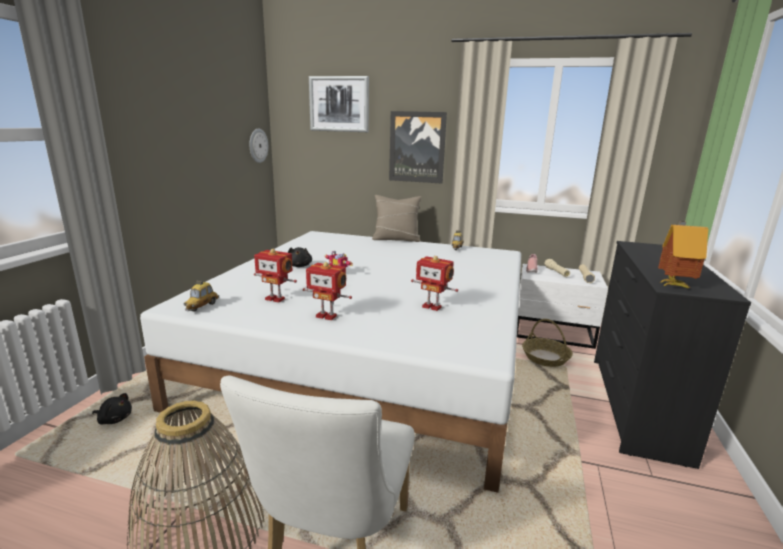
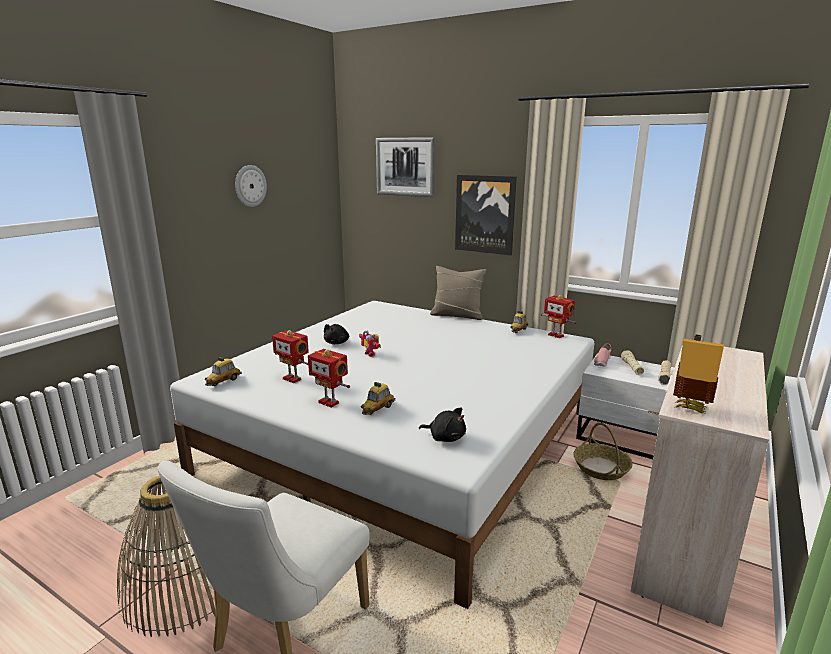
camera: 15 degrees right, 0 degrees up
black plush toy [92,393,132,425] -> black plush toy moved to [419,408,466,442]
wall clock [249,128,268,163] -> wall clock moved to [235,165,267,207]
toy robot [411,256,458,311] -> toy robot moved to [541,295,577,338]
black dresser [594,241,751,469] -> beige dresser [630,344,769,627]
none -> toy car [361,382,395,415]

